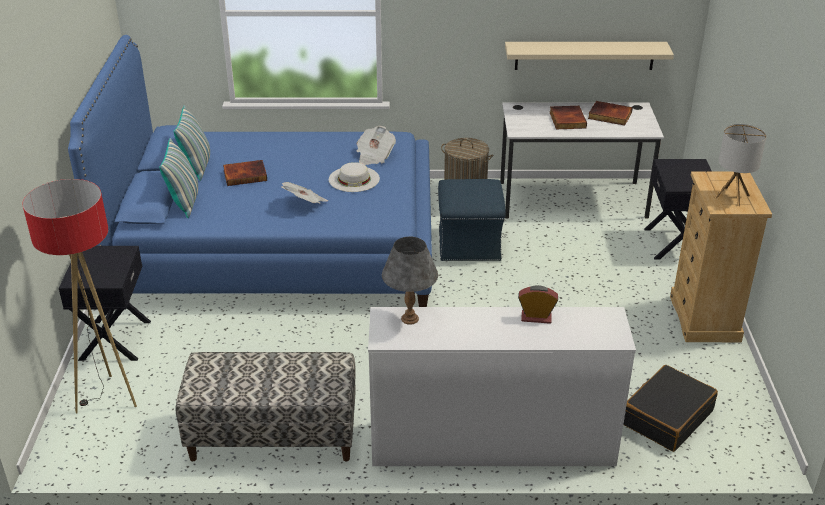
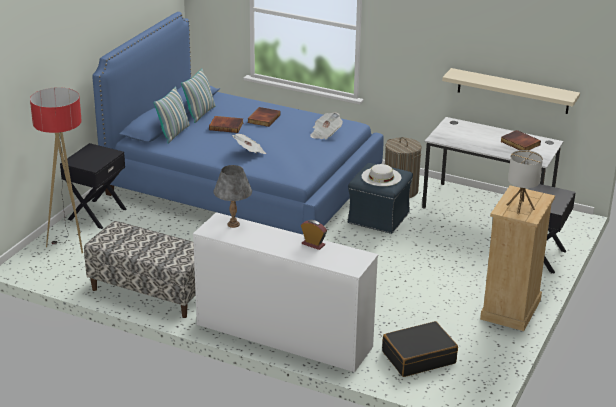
camera: 25 degrees right, 5 degrees down
white hat [329,162,380,192] -> white hat moved to [362,164,401,186]
book [550,106,587,129] -> book moved to [247,107,280,127]

